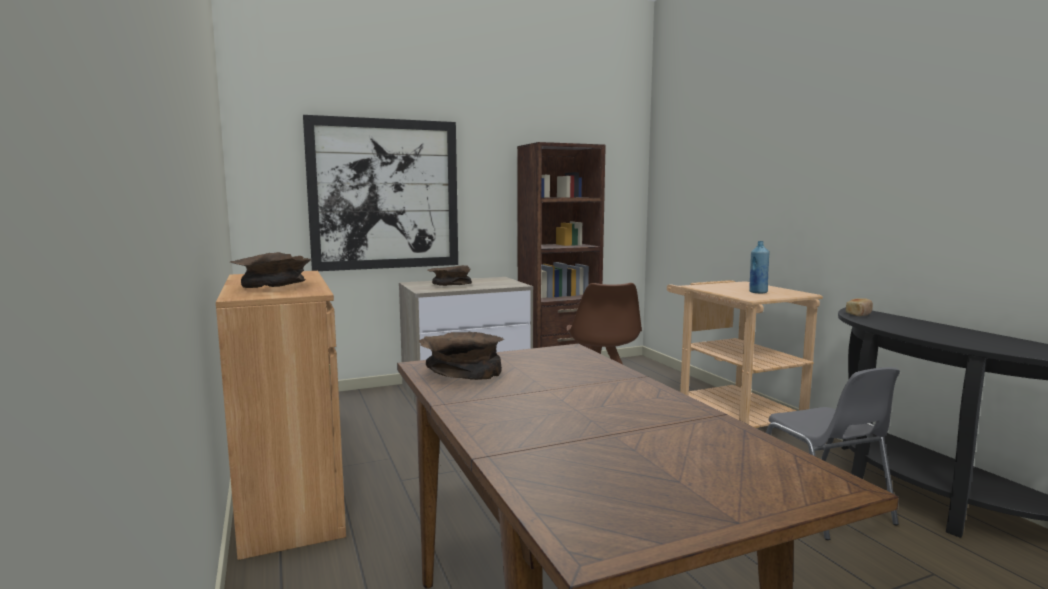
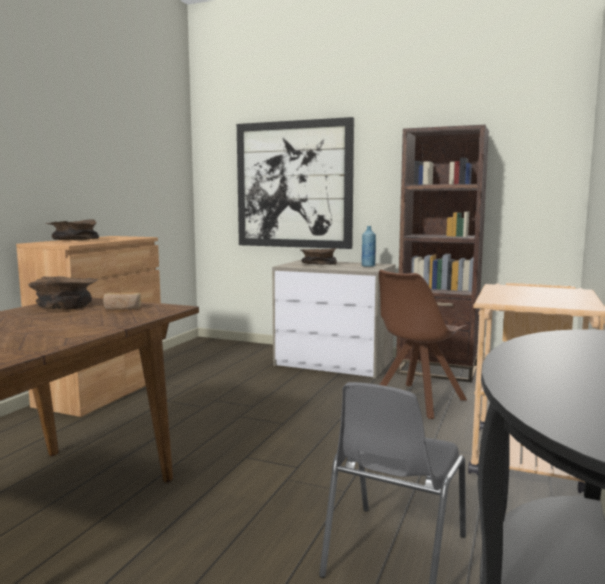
camera: 45 degrees right, 0 degrees up
blue bottle [749,241,770,294] -> blue bottle moved to [362,226,376,267]
bread [846,298,873,316] -> bread moved to [103,292,141,310]

